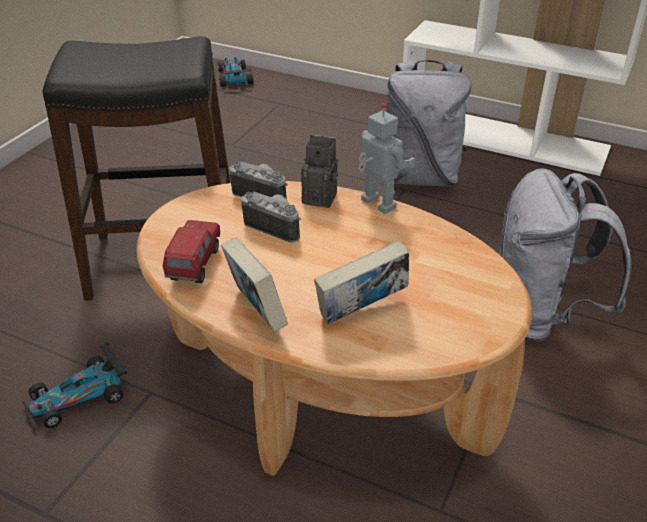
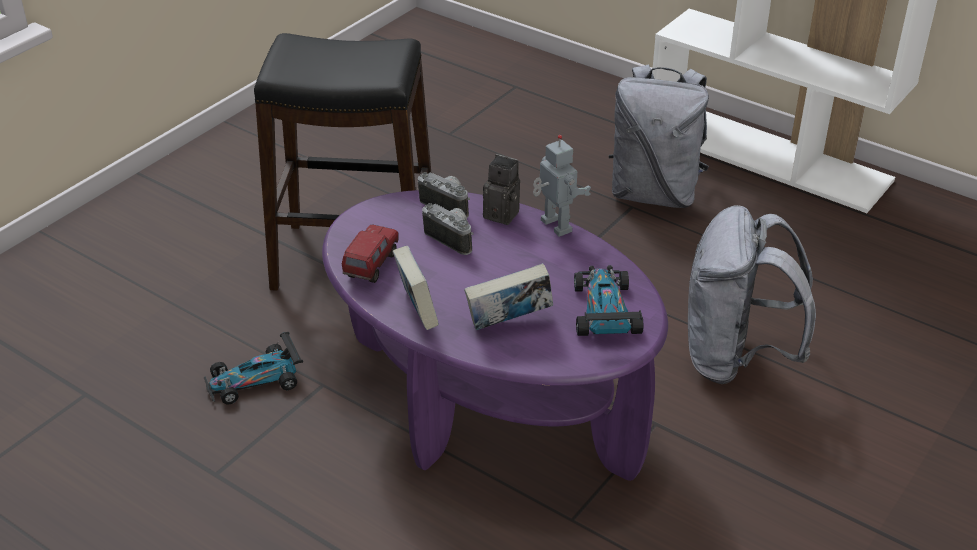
camera: 10 degrees right, 0 degrees up
brown coffee table [137,181,532,476] -> purple coffee table [322,190,668,481]
toy car [218,57,253,87] -> toy car moved to [574,265,644,336]

